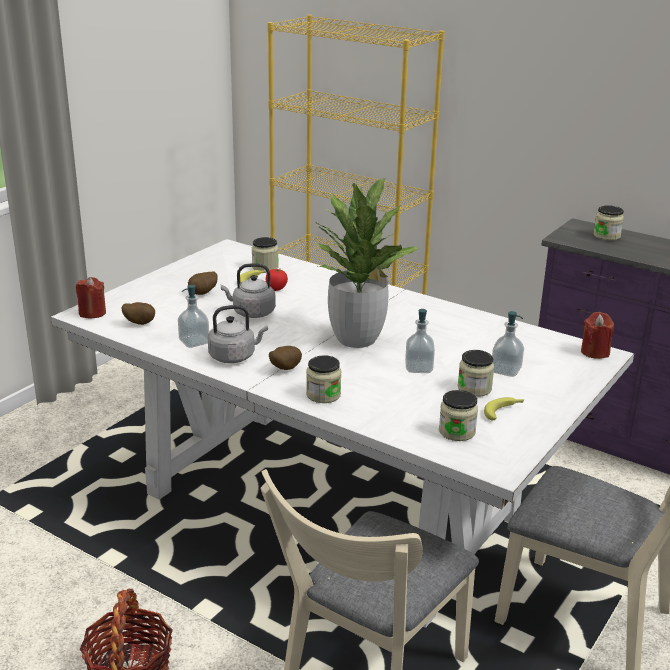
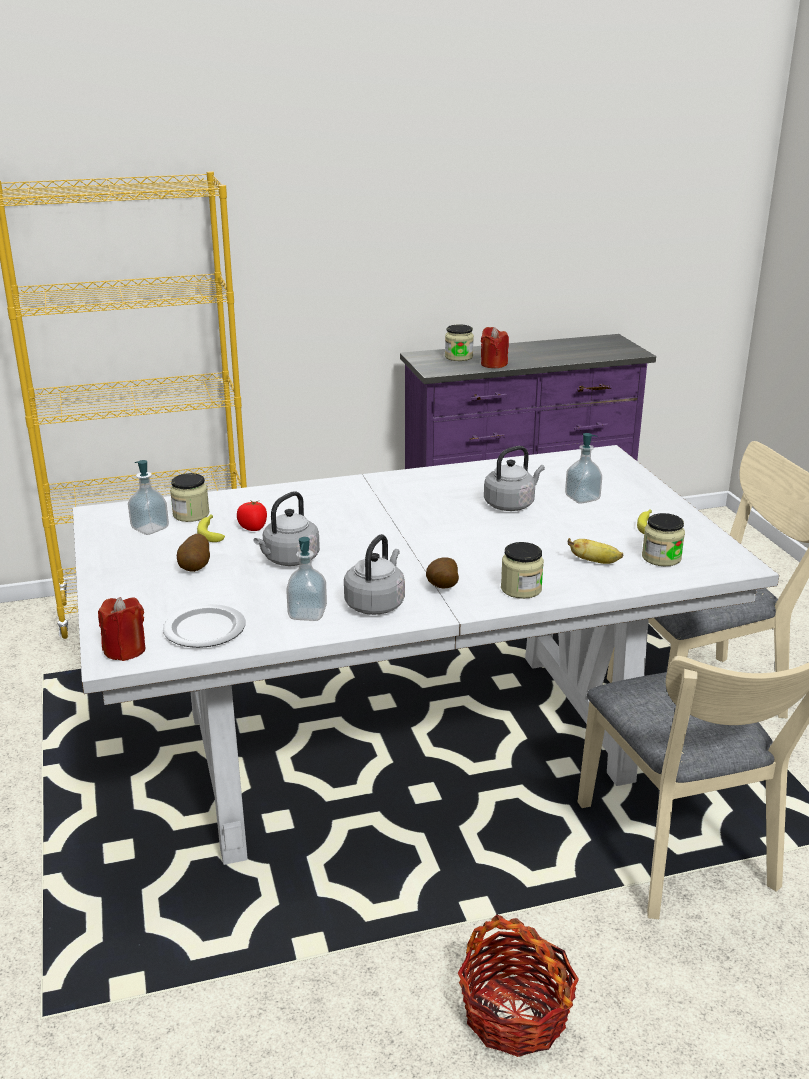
camera: 50 degrees left, 0 degrees up
potato [122,302,155,325] -> plate [163,604,246,648]
potted plant [315,178,419,348] -> none
soap dispenser [405,309,435,373] -> soap dispenser moved to [128,460,169,535]
jar [458,350,494,397] -> none
red candle [581,312,614,359] -> red candle moved to [481,327,509,368]
none -> grey kettle [484,446,545,511]
none -> banana [568,538,623,564]

